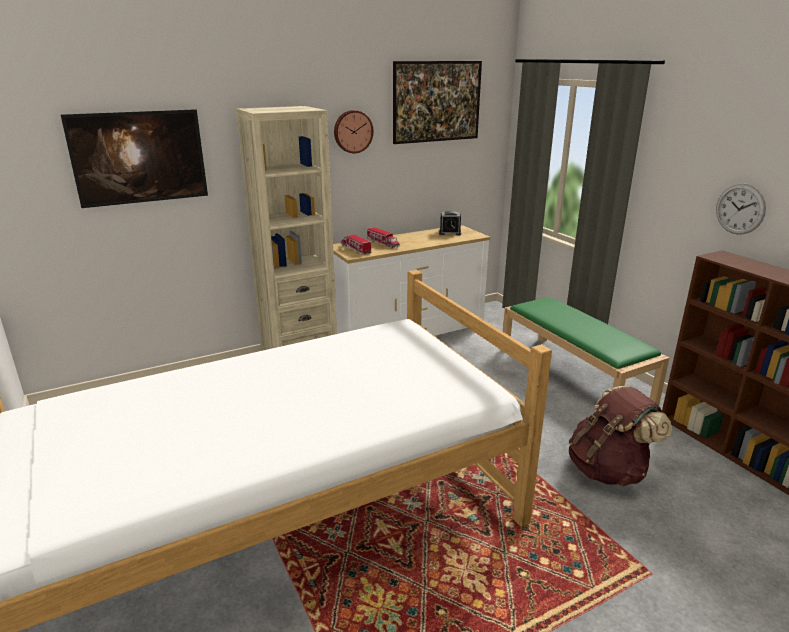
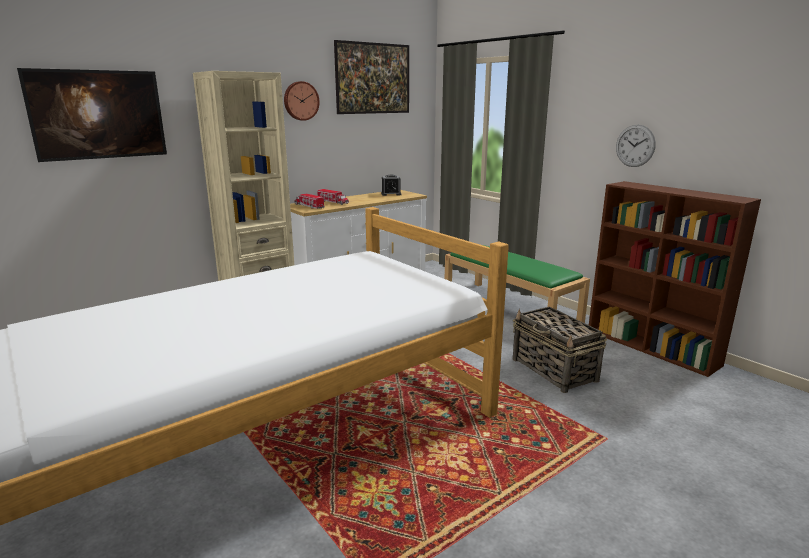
camera: 10 degrees left, 5 degrees down
brown backpack [569,386,672,486] -> basket [513,307,607,393]

